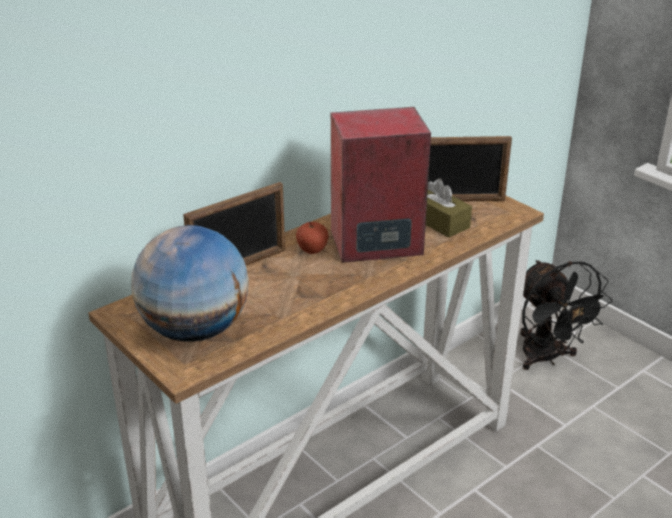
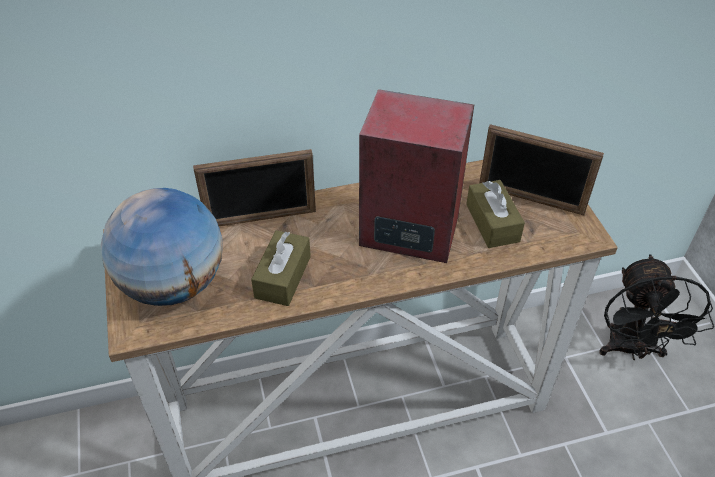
camera: 25 degrees right, 15 degrees up
apple [296,222,329,254] -> none
none -> brown tissue box [251,230,311,306]

